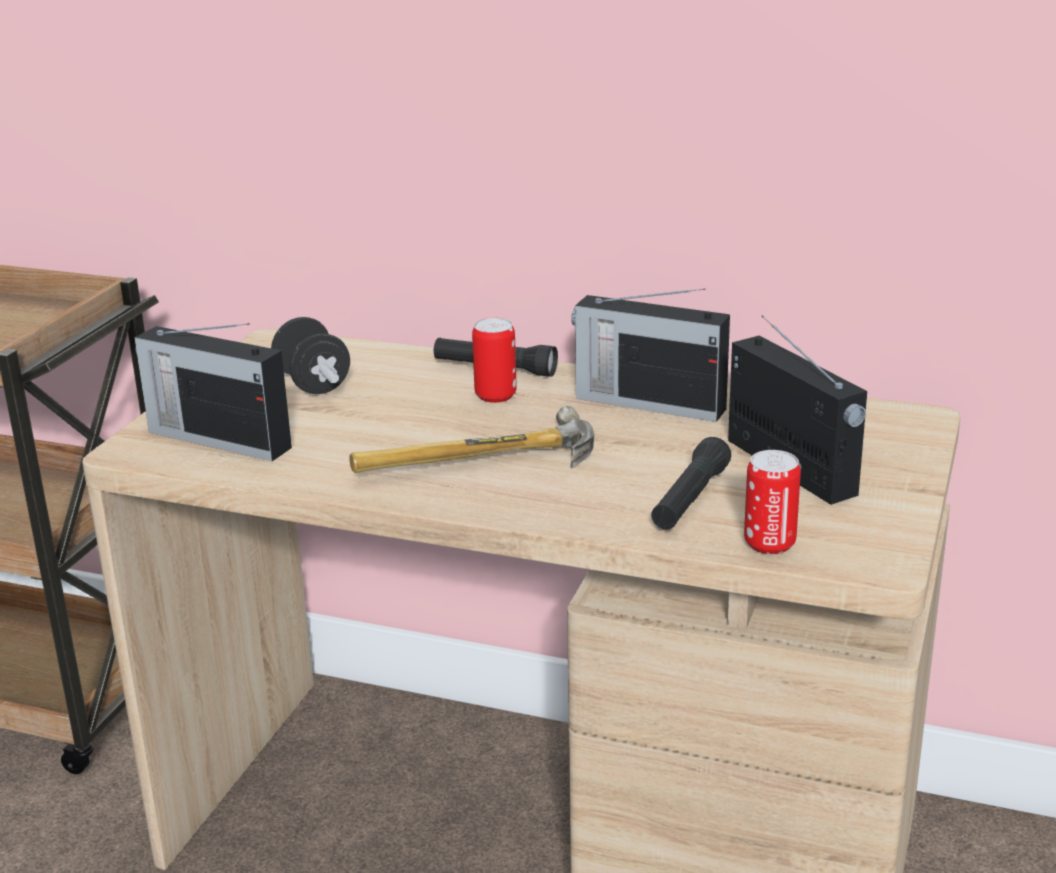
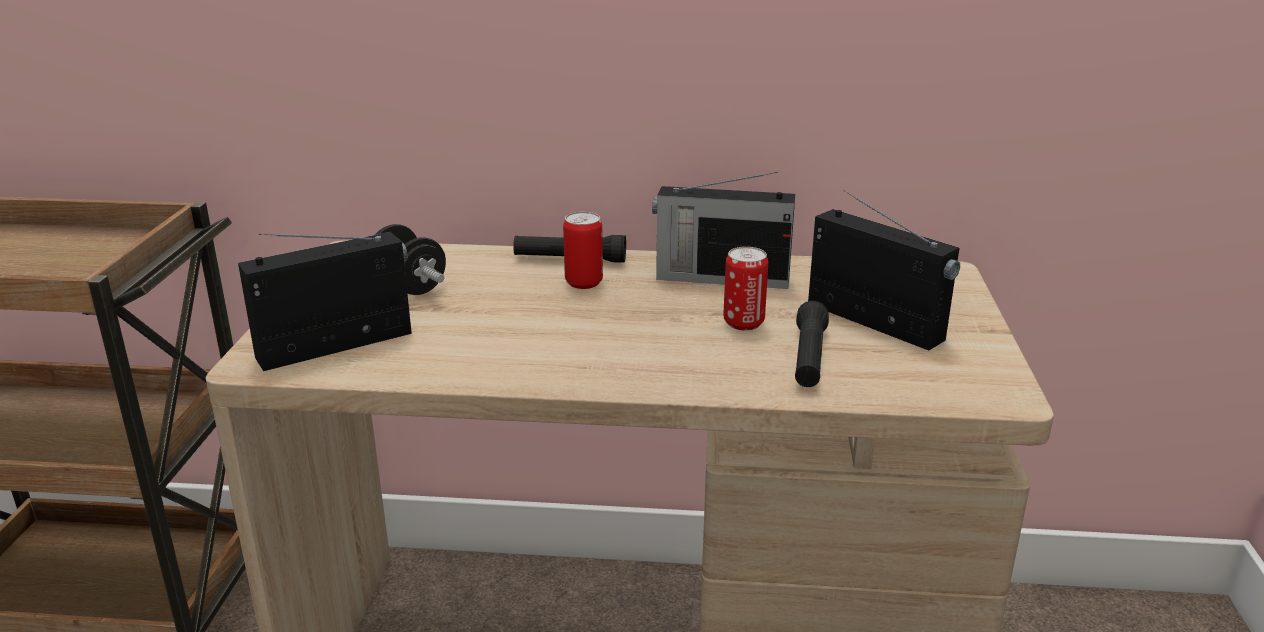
camera: 15 degrees left, 0 degrees up
radio [134,324,292,461] -> radio turned 135 degrees clockwise [238,232,412,371]
hammer [350,406,594,473] -> none
can [744,450,801,554] -> can moved to [724,247,768,331]

